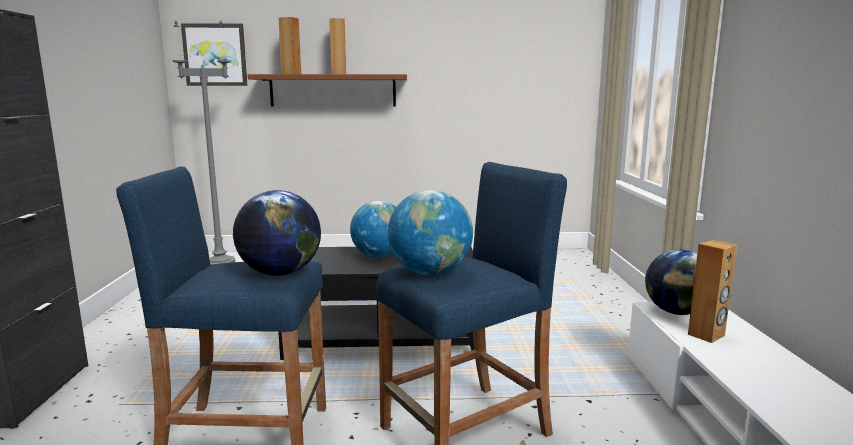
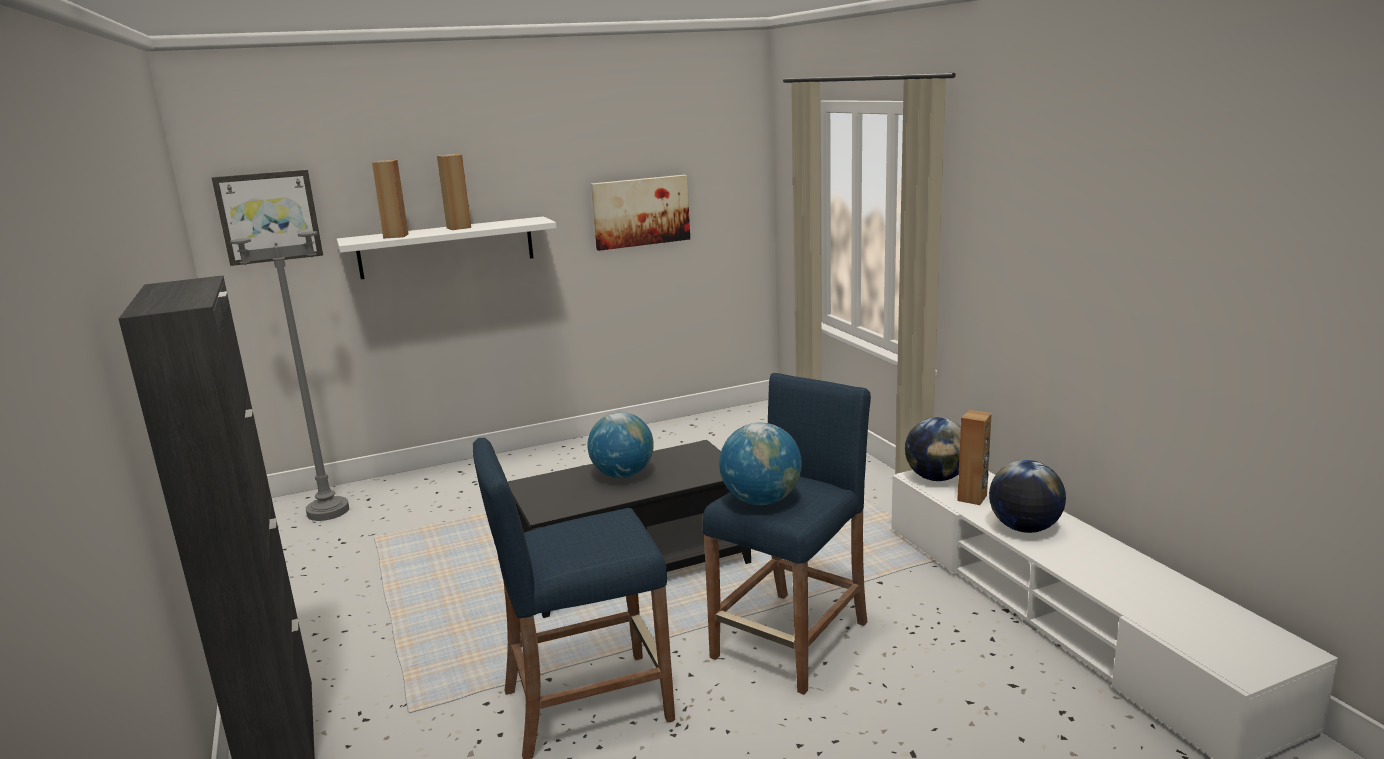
camera: 20 degrees left, 5 degrees up
globe [233,190,321,276] -> globe moved to [989,460,1066,533]
brown shelf [248,74,407,107] -> white shelf [337,216,557,279]
none -> picture [591,175,690,251]

